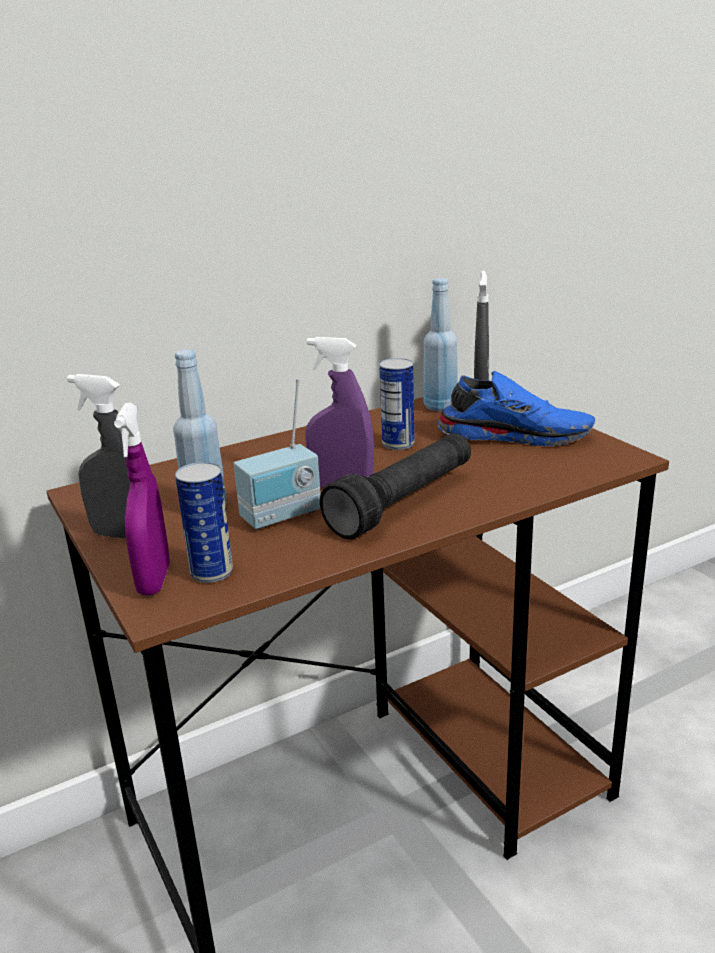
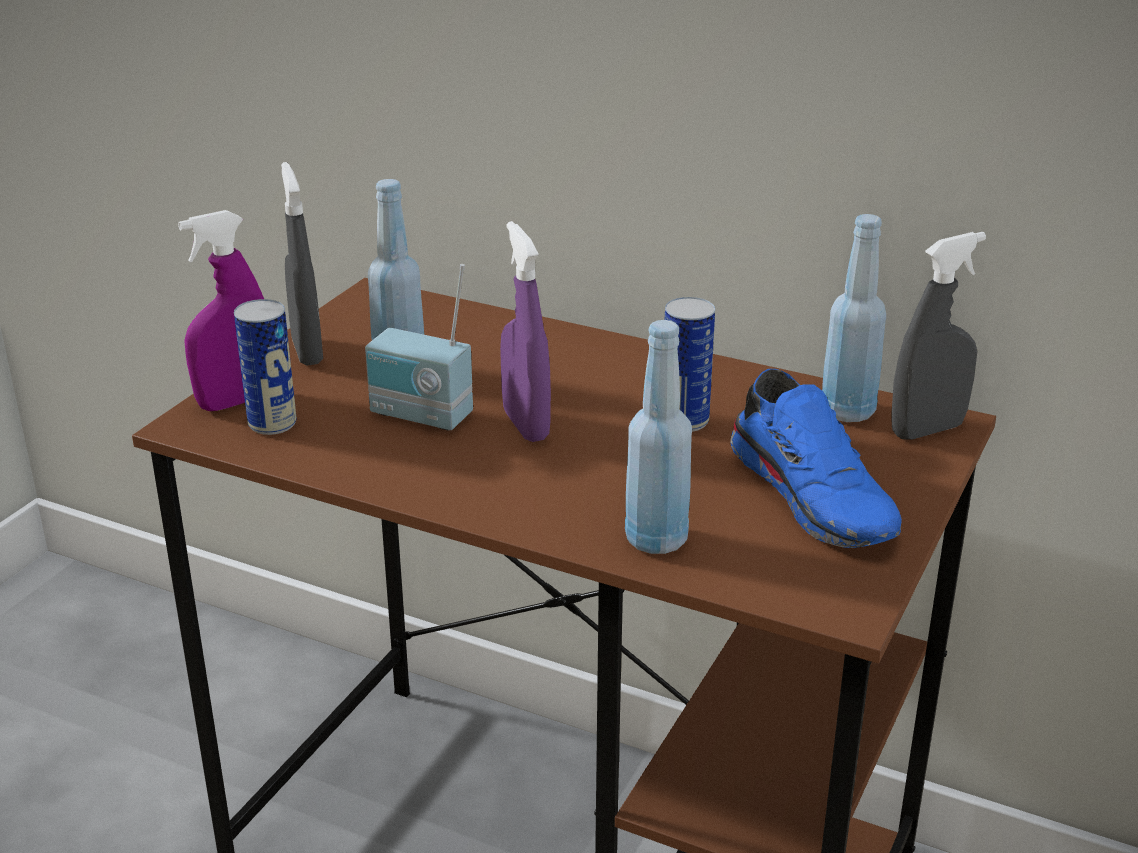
camera: 55 degrees right, 5 degrees up
black flashlight [320,433,471,539] -> none
none -> blue bottle [625,320,692,554]

